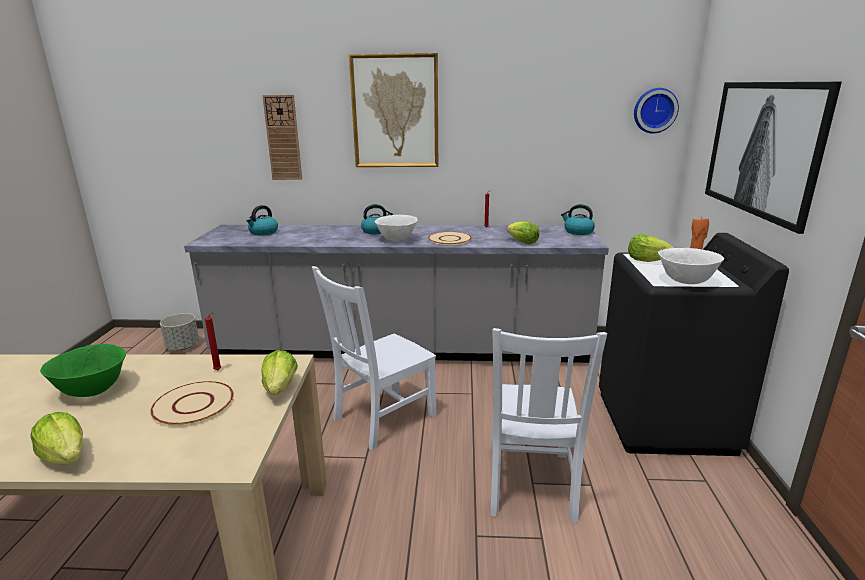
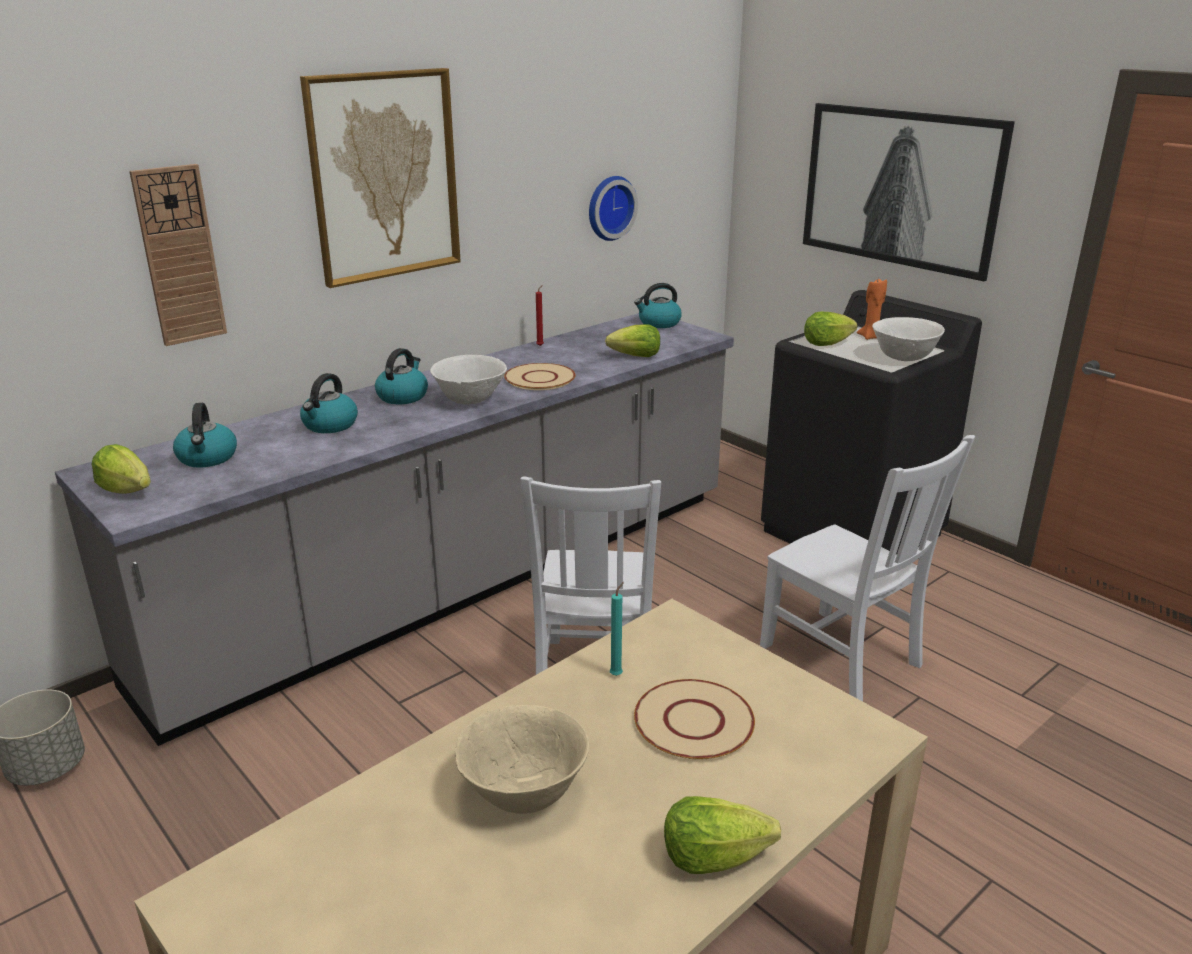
camera: 45 degrees left, 5 degrees up
green bowl [40,344,126,397] -> beige bowl [455,705,589,814]
red candle [205,312,221,370] -> turquoise candle [610,582,624,676]
lettuce [261,350,298,395] -> lettuce moved to [92,444,151,494]
wall clock [634,88,679,134] -> wall clock moved to [589,176,638,241]
none -> kettle [300,373,358,433]

